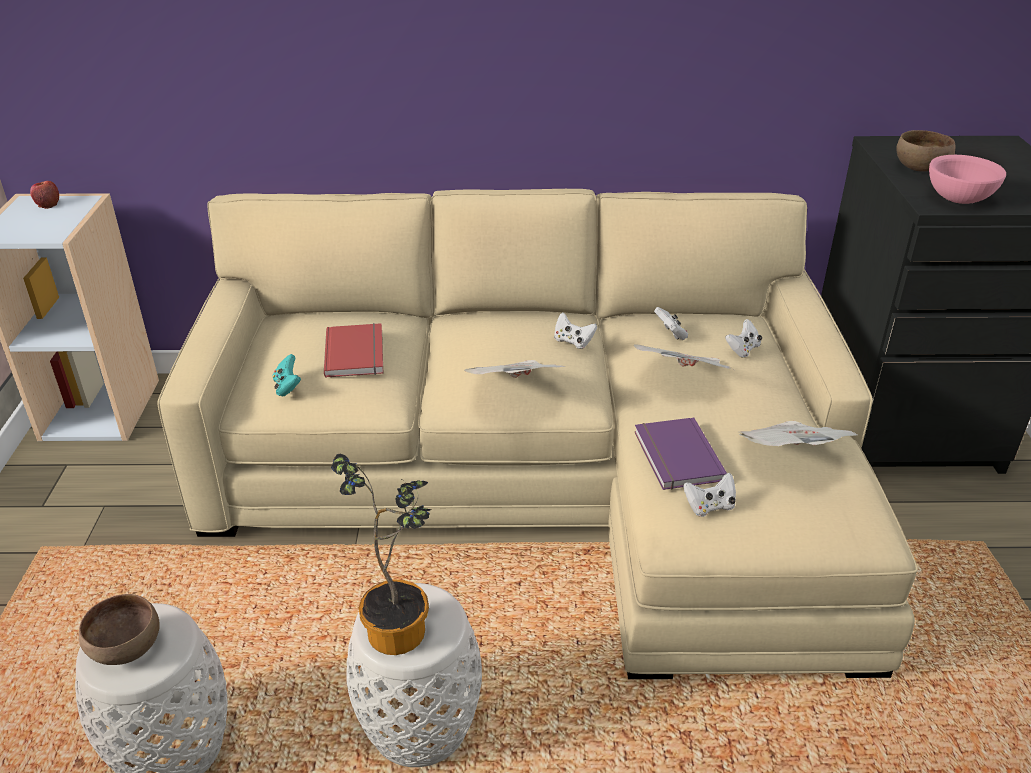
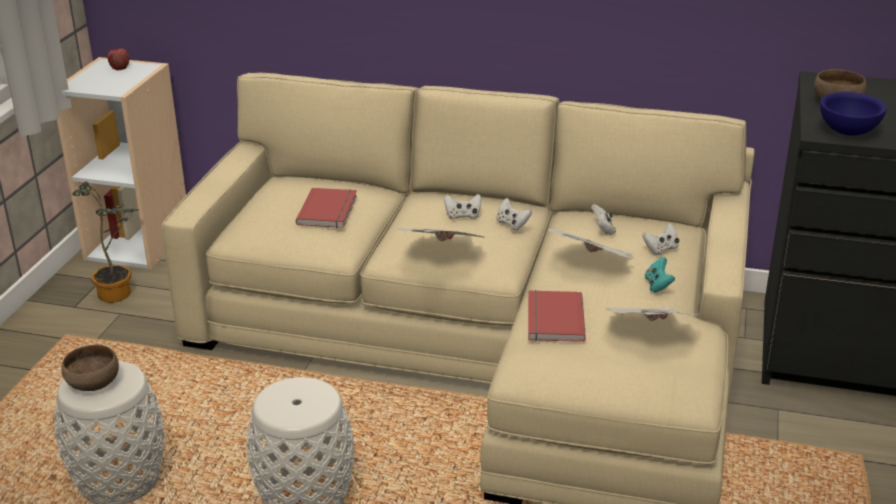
camera: 15 degrees right, 5 degrees down
turquoise game controller [273,354,301,397] -> turquoise game controller moved to [645,257,675,292]
potted plant [331,454,431,655] -> potted plant moved to [72,181,139,303]
purple book [635,417,727,490] -> red book [528,290,586,342]
white game controller [683,473,736,517] -> white game controller moved to [444,194,481,219]
pink bowl [929,155,1006,204] -> blue bowl [820,92,887,136]

